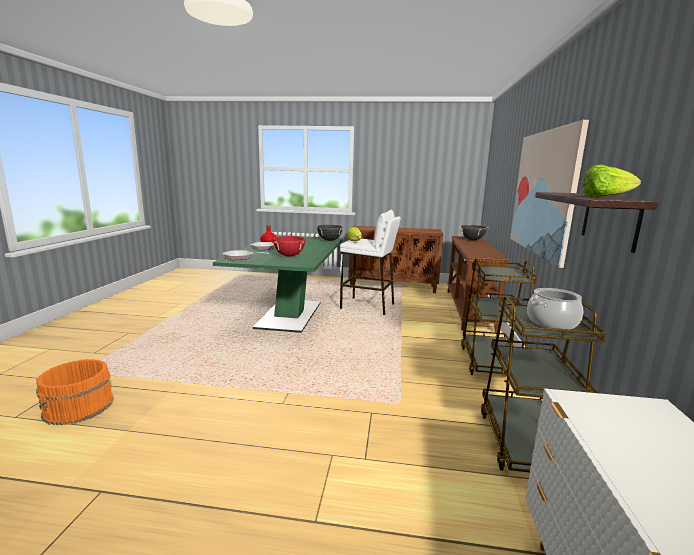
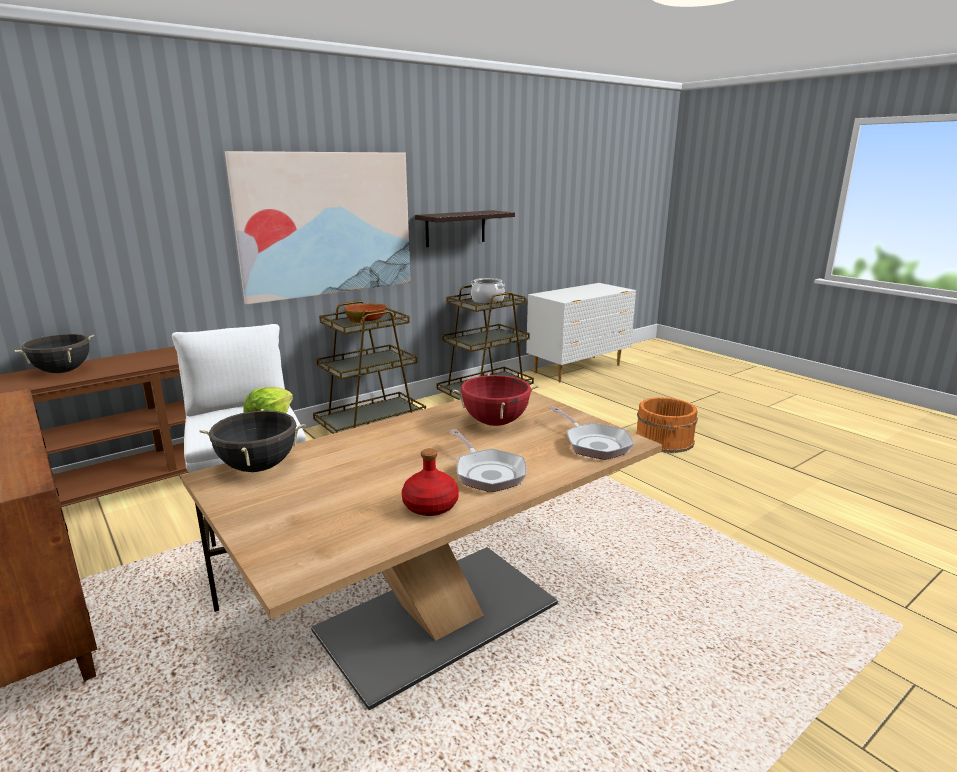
camera: 135 degrees left, 5 degrees up
orange bucket [36,359,114,426] -> orange bucket moved to [636,397,698,453]
green dining table [213,235,343,333] -> brown dining table [181,391,662,710]
lettuce [582,164,641,197] -> none
none -> bowl [344,303,388,323]

